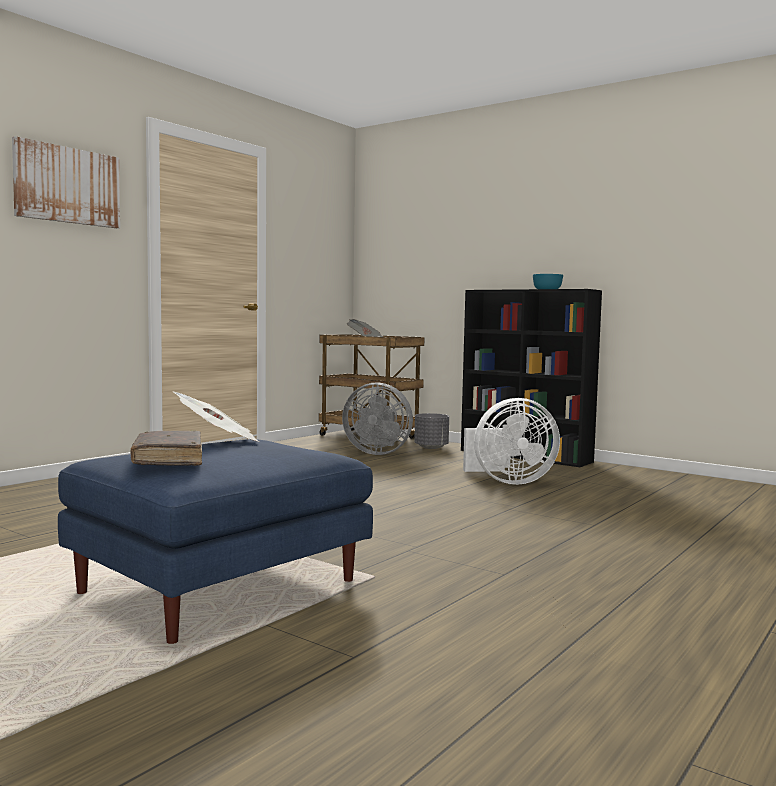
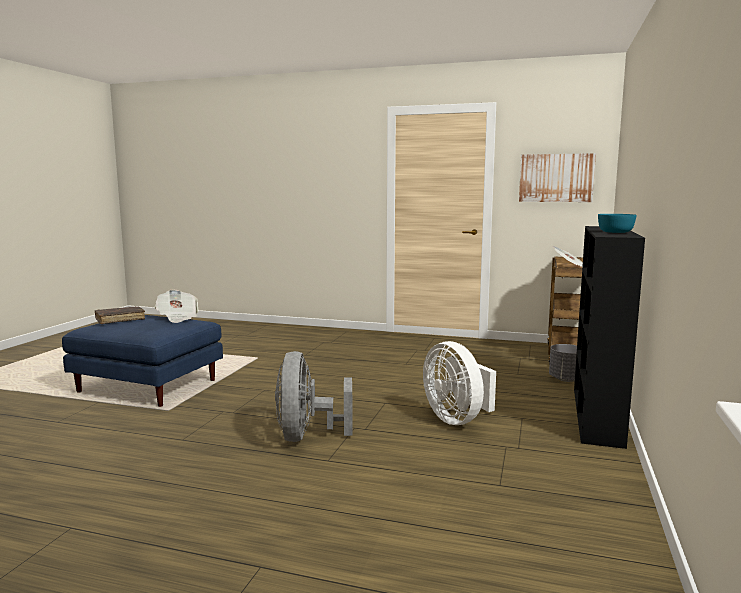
camera: 70 degrees right, 5 degrees up
picture [12,136,120,228] -> picture moved to [519,153,596,202]
grey fan [342,382,413,455] -> grey fan moved to [275,351,353,442]

